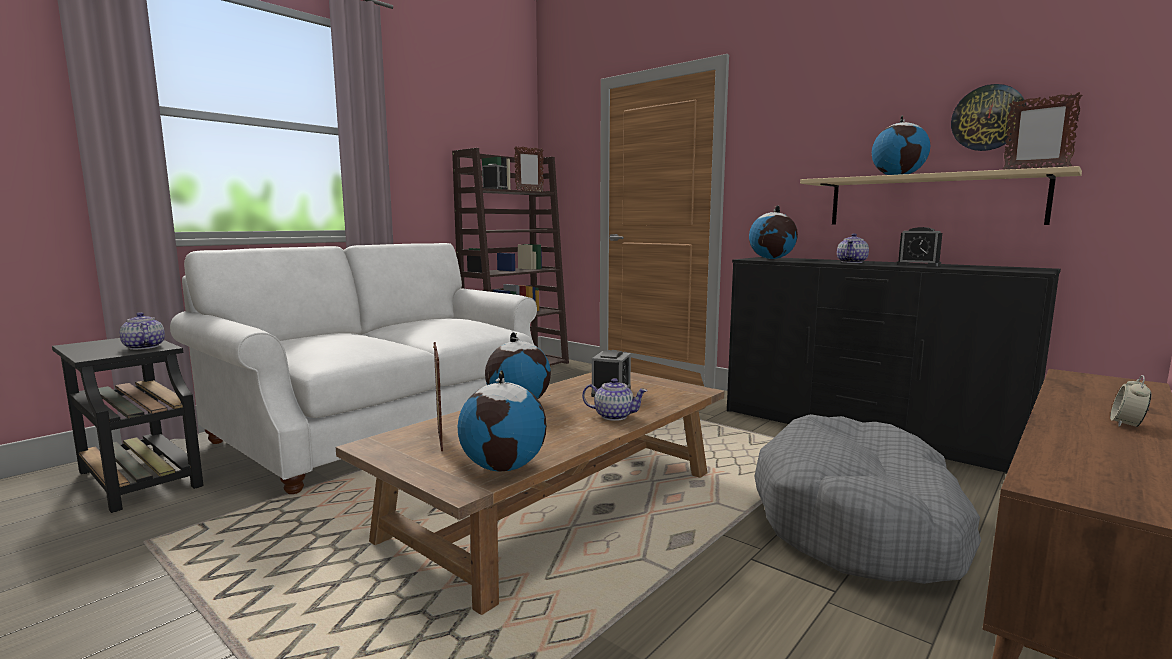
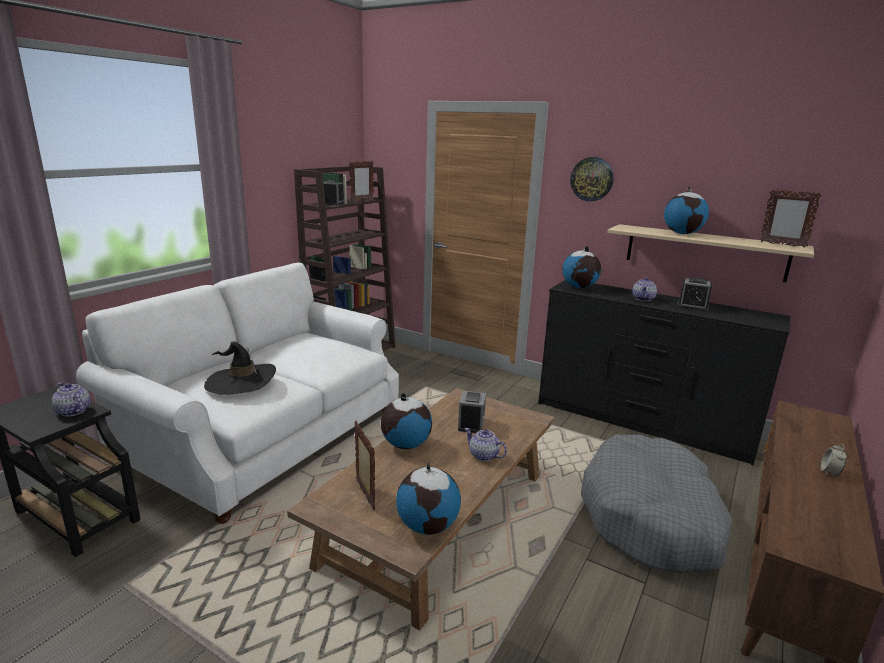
camera: 10 degrees left, 10 degrees up
teapot [582,378,648,421] -> teapot turned 150 degrees counterclockwise [464,428,507,461]
wall clock [951,84,1026,151] -> wall clock moved to [570,157,614,202]
none -> black hat [204,341,276,394]

